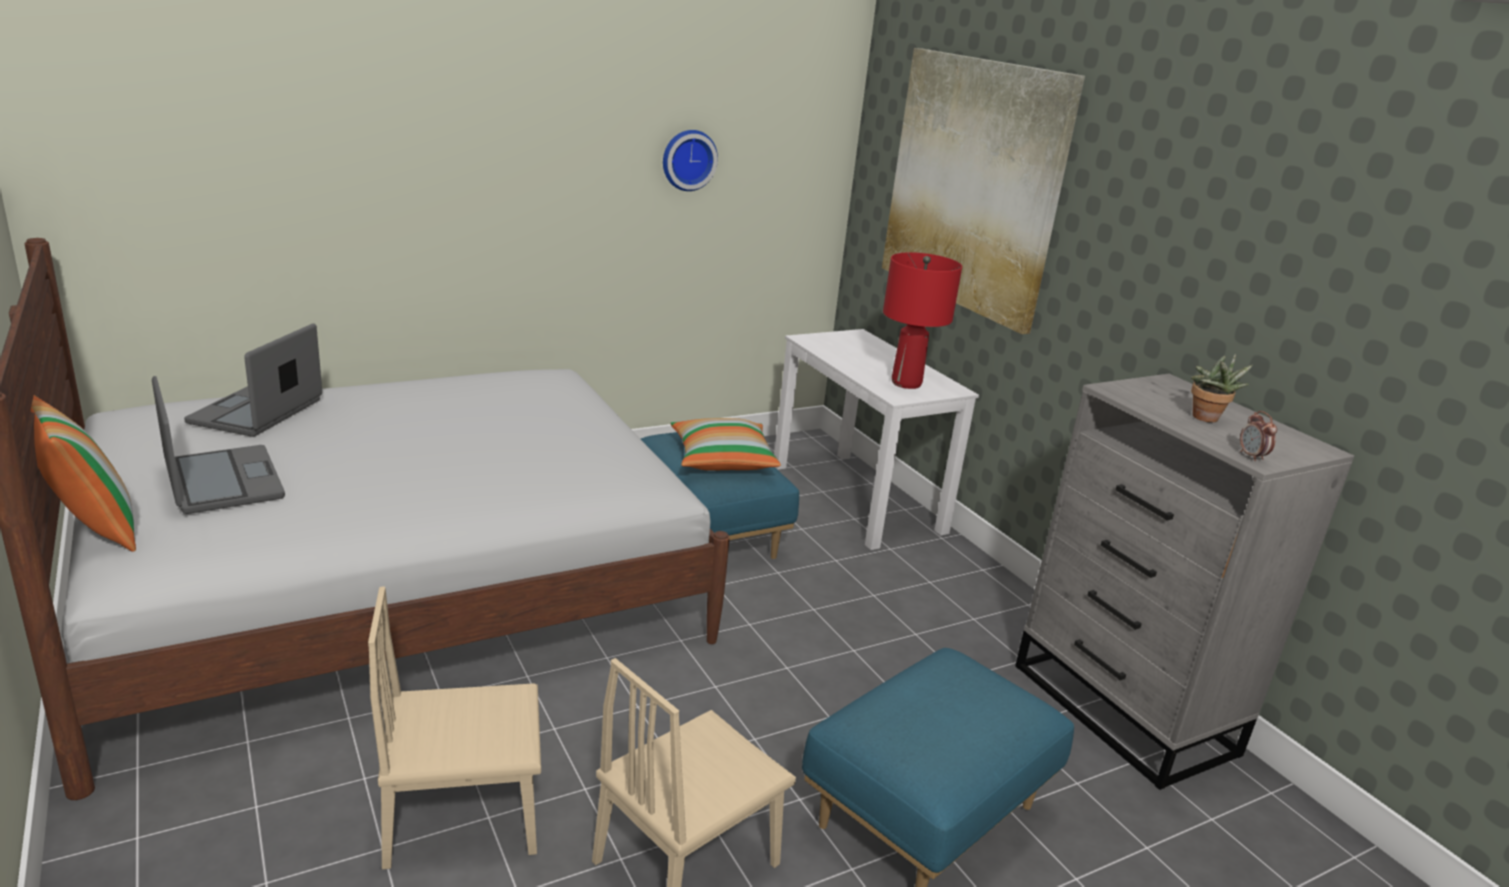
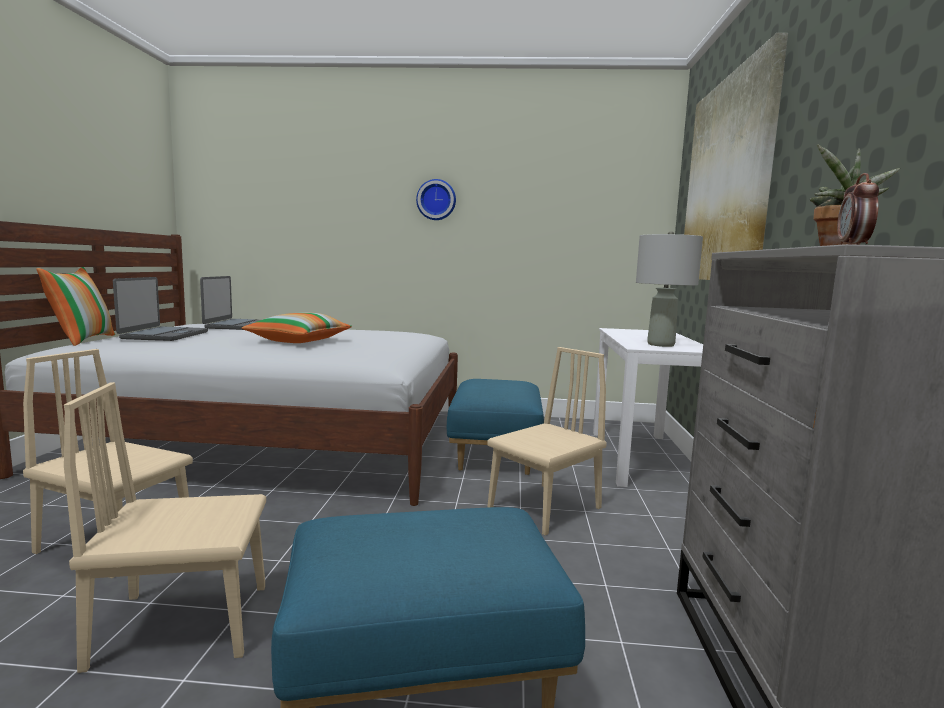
camera: 35 degrees right, 15 degrees down
laptop [184,323,322,437] -> laptop turned 135 degrees clockwise [200,276,260,330]
wall clock [663,130,718,191] -> wall clock moved to [416,179,456,220]
pillow [670,418,781,471] -> pillow moved to [242,312,352,343]
red table lamp [883,252,962,389] -> grey table lamp [636,231,703,347]
none -> beige chair [487,347,607,536]

